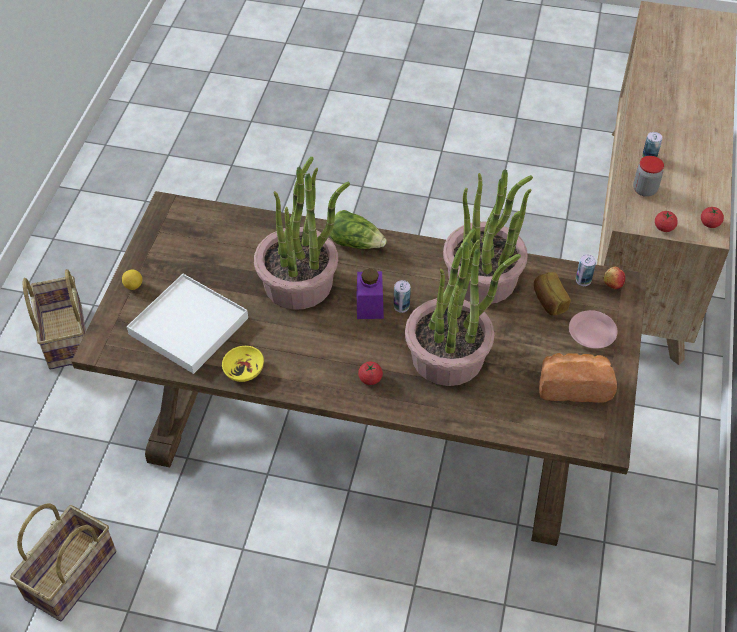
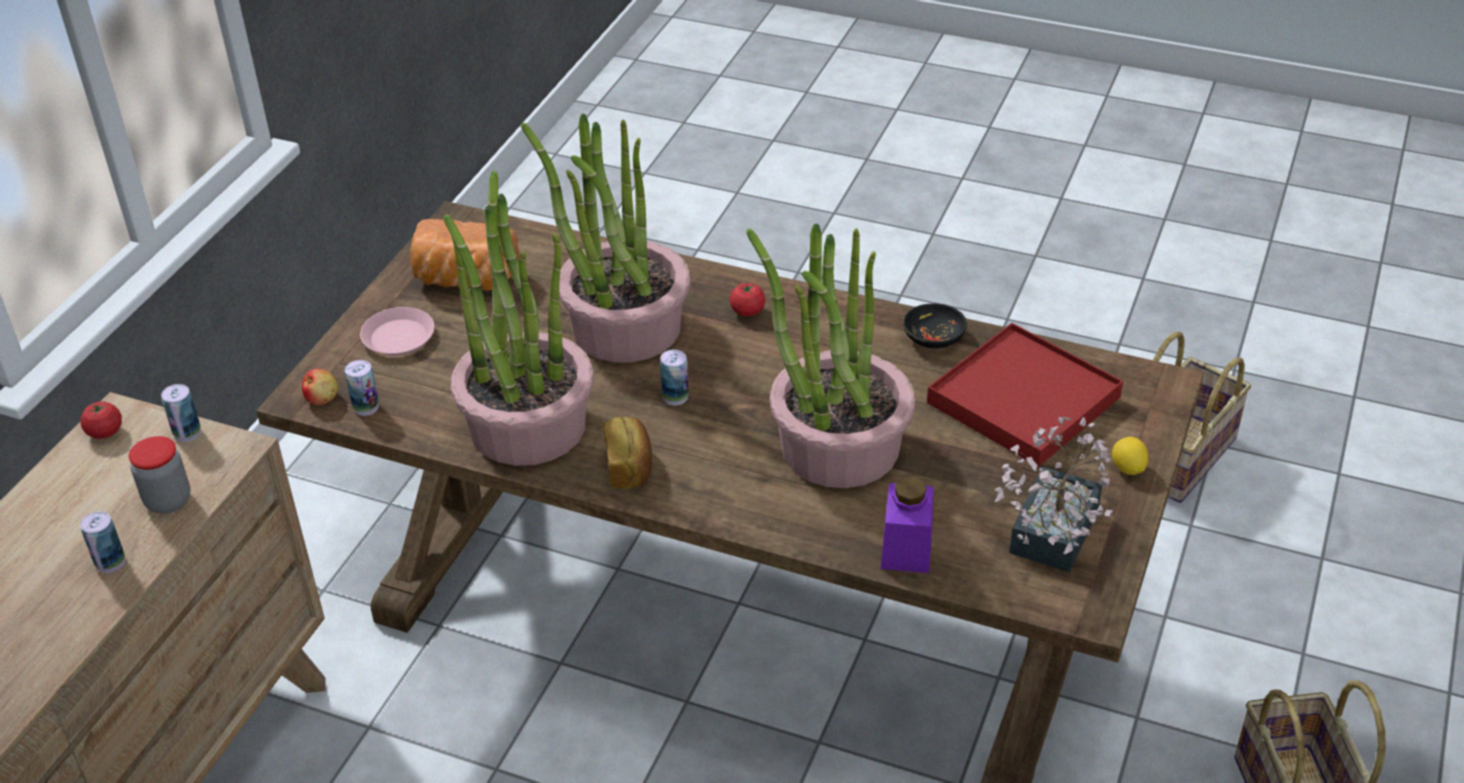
camera: 170 degrees left, 10 degrees down
white tray [127,274,248,374] -> red tray [927,323,1123,467]
yellow bowl [222,346,264,382] -> black bowl [903,303,967,349]
lettuce [330,210,387,249] -> none
purple jar [357,268,384,319] -> purple jar moved to [881,477,934,573]
bread [534,272,571,316] -> bread moved to [604,417,652,489]
tomato [655,211,678,232] -> can [161,384,201,442]
none -> potted plant [995,417,1113,573]

